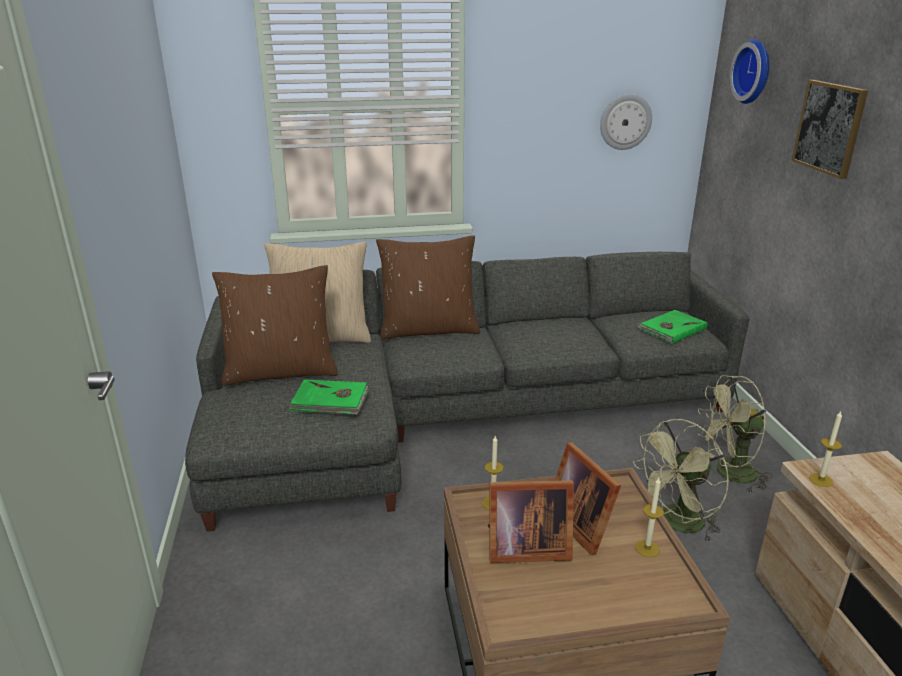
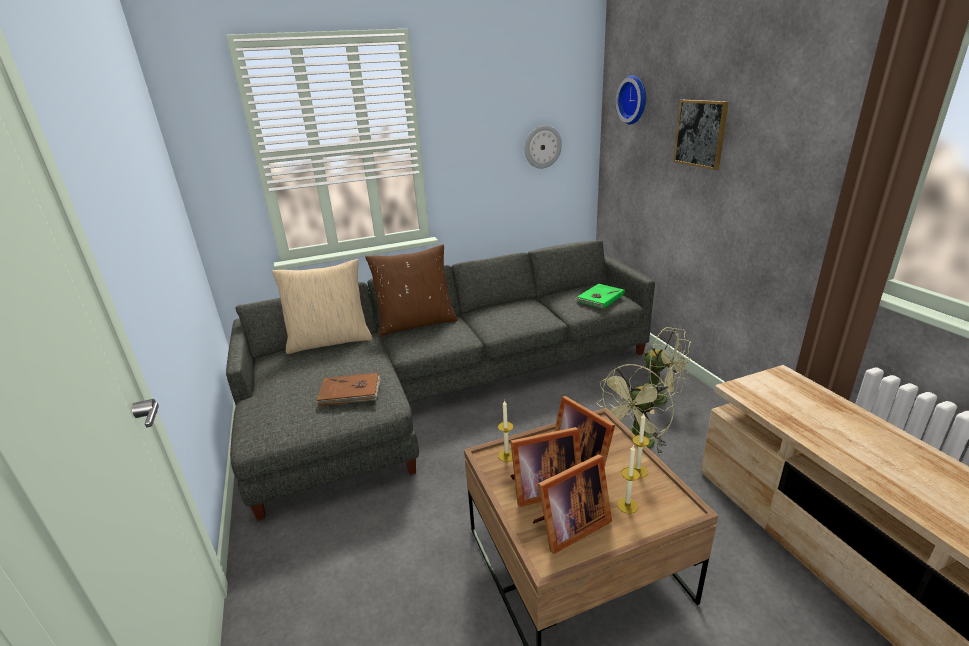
camera: 10 degrees left, 0 degrees up
brown pillow [212,265,338,386] -> none
green book [290,379,369,415] -> brown book [317,373,381,406]
green fan [698,375,772,493] -> green fan turned 120 degrees counterclockwise [635,327,692,414]
candle [809,411,842,487] -> candle moved to [617,445,640,514]
none -> picture frame [533,454,612,554]

